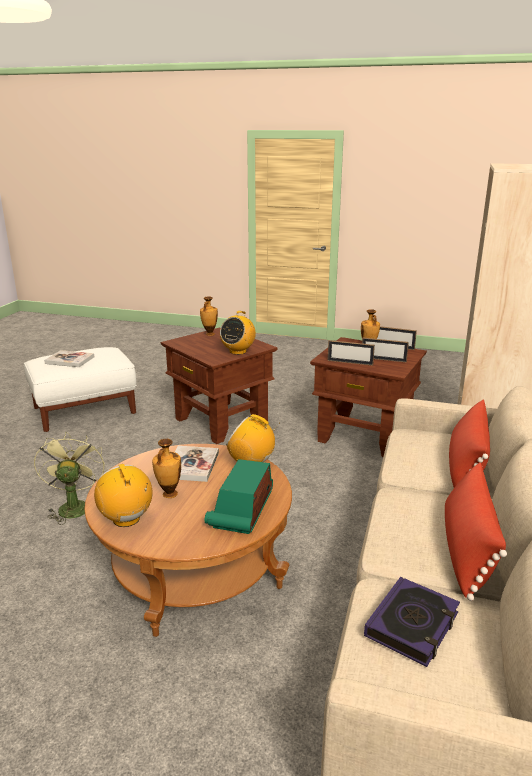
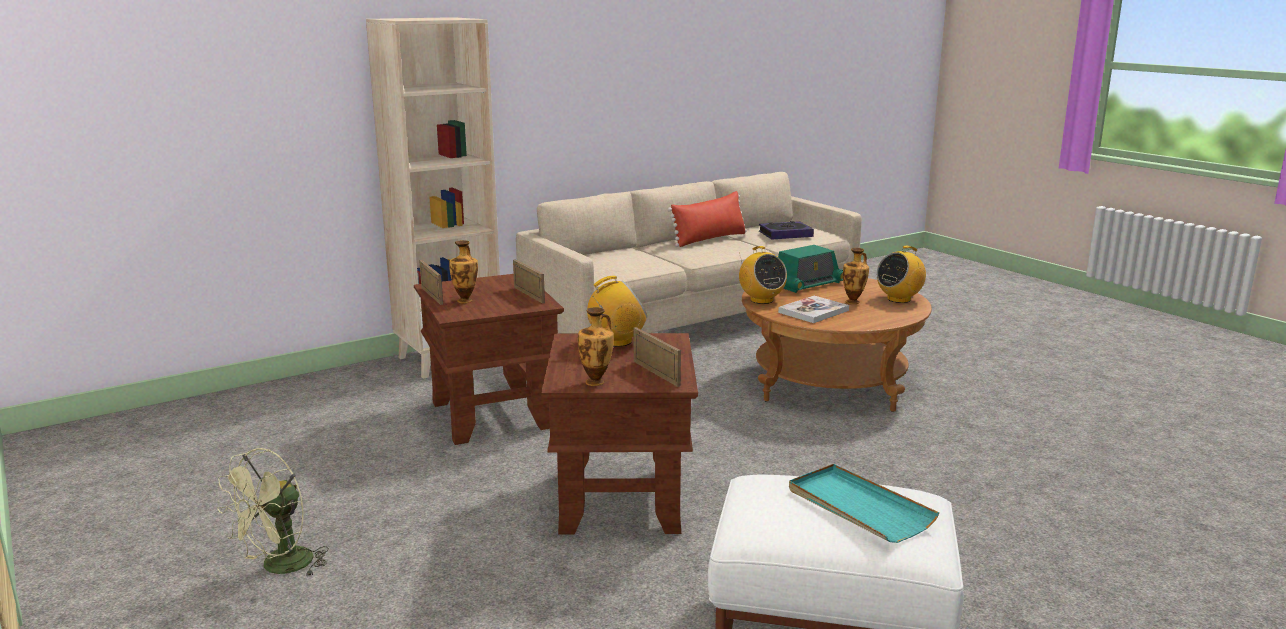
camera: 140 degrees left, 5 degrees down
green fan [34,432,105,525] -> green fan moved to [217,448,329,577]
book [44,350,94,367] -> turquoise tray [789,464,940,543]
radio [94,464,153,527] -> radio turned 45 degrees clockwise [877,246,926,303]
picture frame [362,338,409,363] -> picture frame moved to [634,327,681,387]
red pillow [449,399,490,488] -> none

